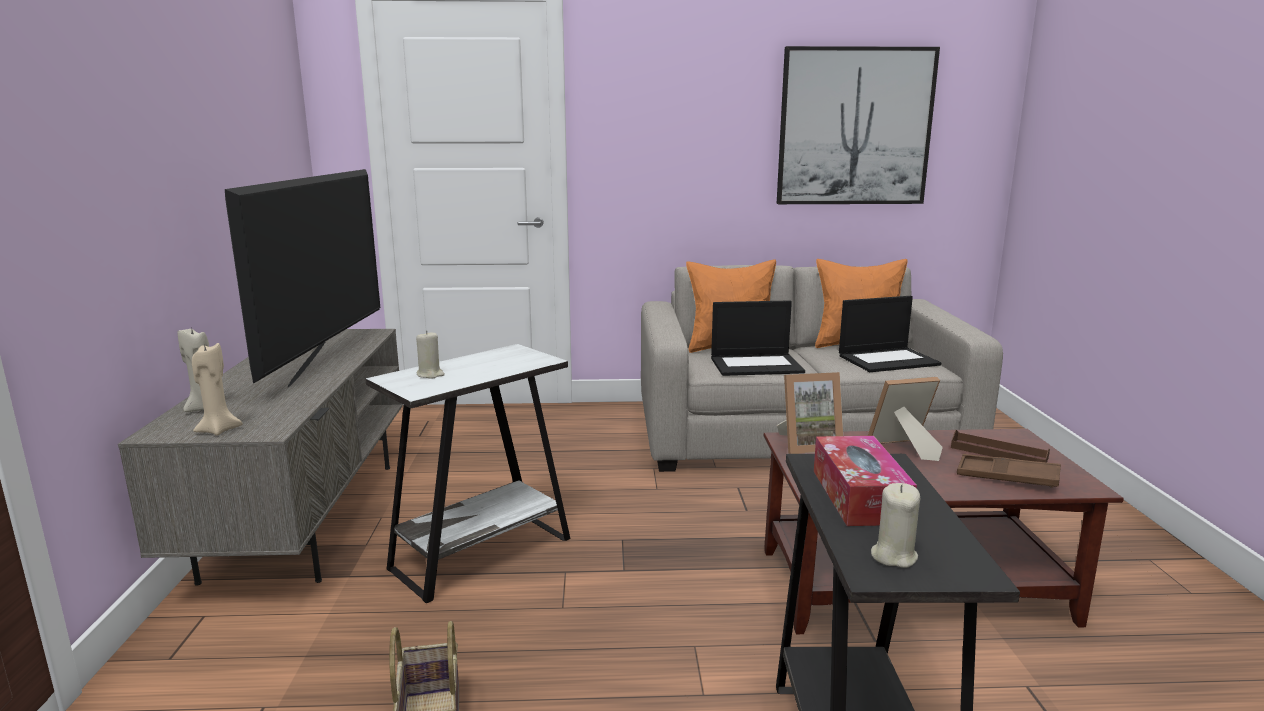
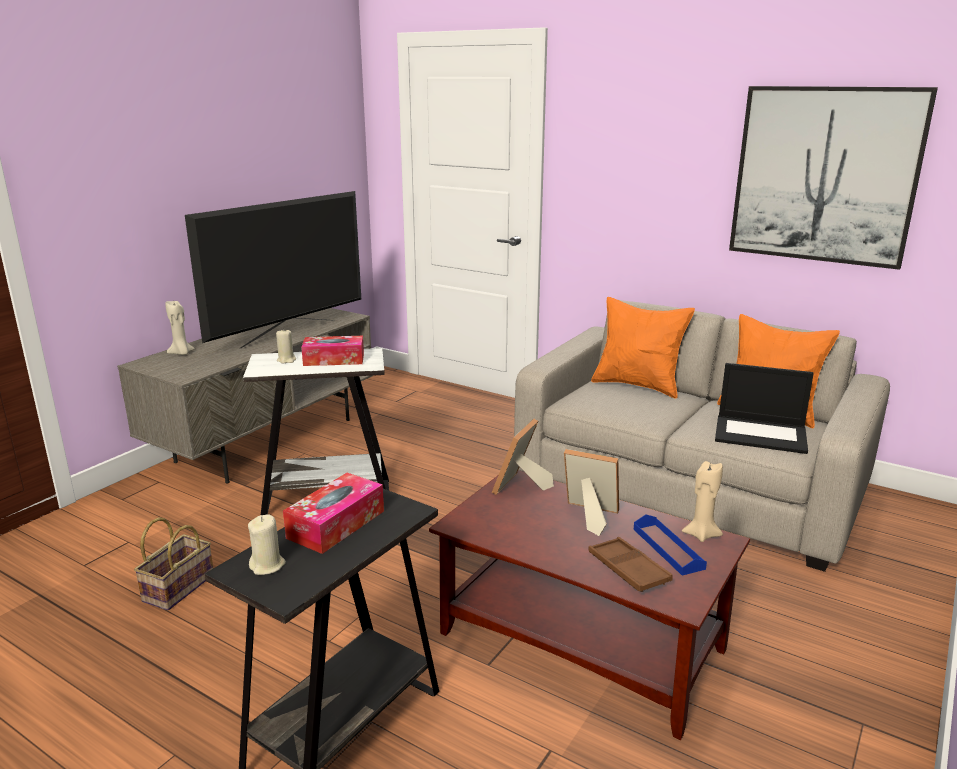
camera: 35 degrees right, 5 degrees up
beige candle [192,343,243,436] -> beige candle moved to [682,461,723,542]
laptop [711,300,805,376] -> none
picture frame [777,372,843,454] -> picture frame turned 90 degrees clockwise [492,419,554,495]
brown tray [951,430,1050,463] -> blue tray [634,515,707,576]
none -> tissue box [301,336,364,366]

